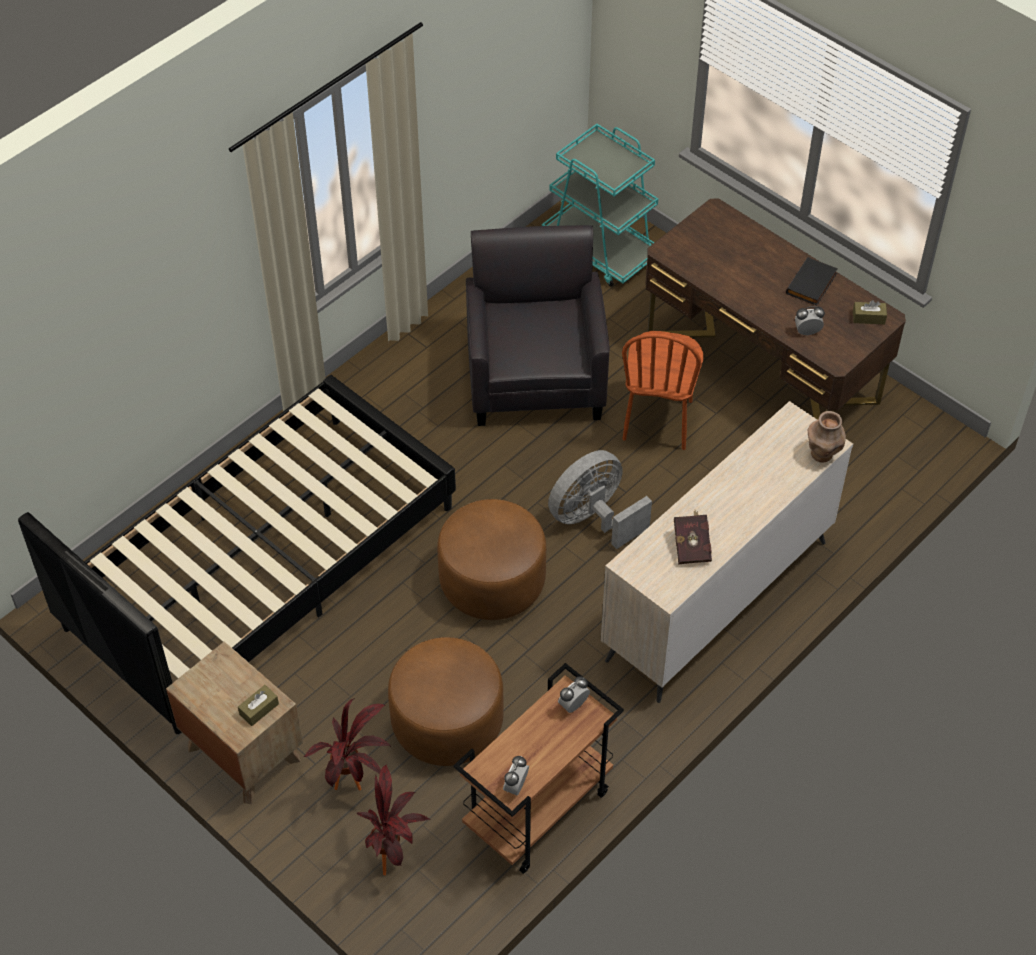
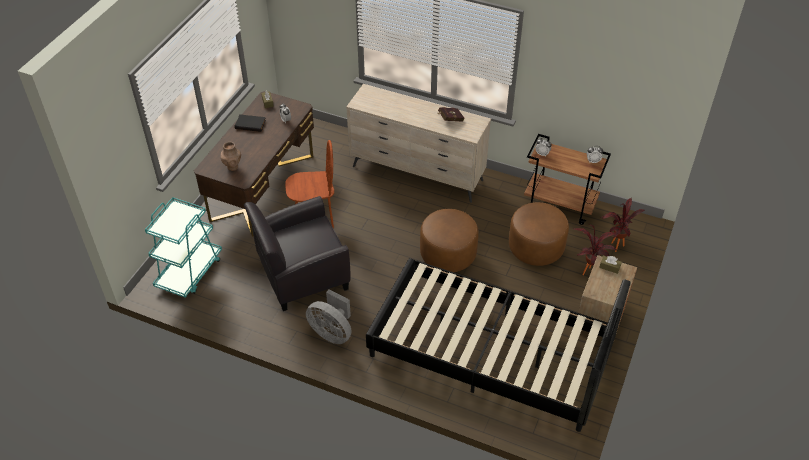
camera: 110 degrees left, 5 degrees down
grey fan [548,450,652,549] -> grey fan moved to [306,289,351,344]
brown vase [808,411,846,463] -> brown vase moved to [221,142,241,171]

